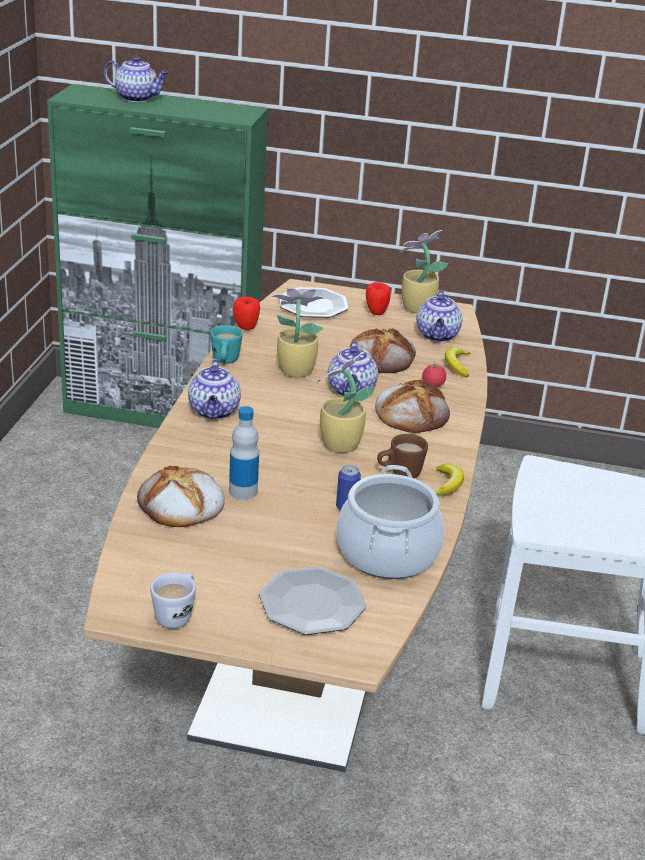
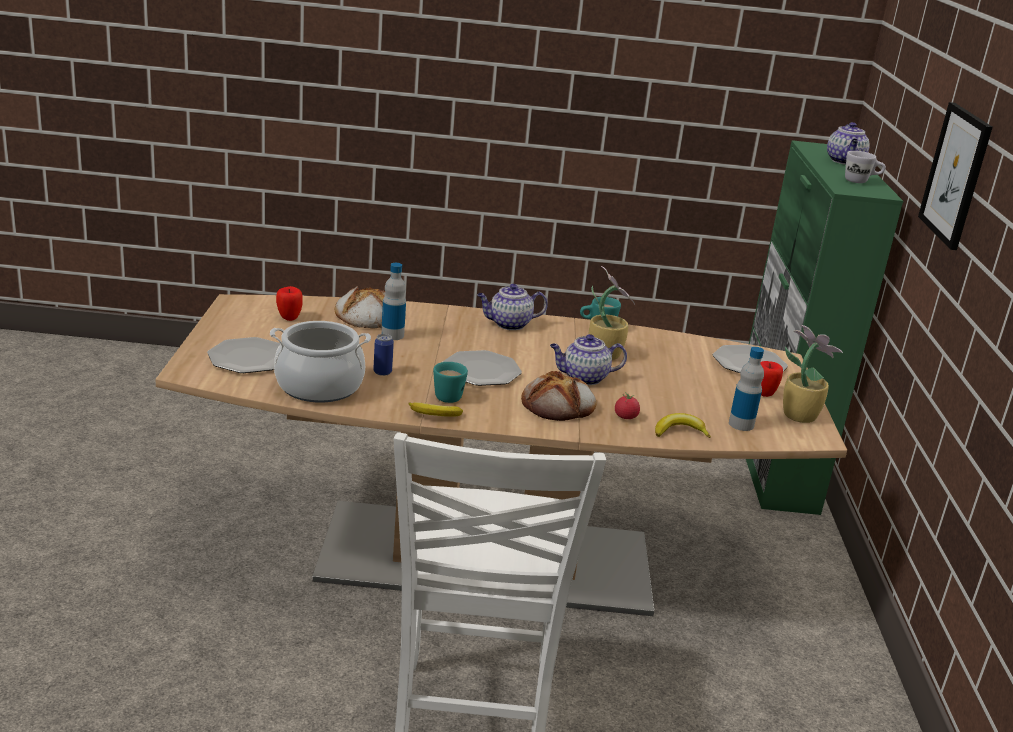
camera: 80 degrees right, 5 degrees down
white mug [150,573,196,629] -> white mug moved to [845,151,886,183]
apple [233,297,260,330] -> apple moved to [276,286,303,321]
potted plant [317,351,375,453] -> plate [443,350,522,386]
bread [349,328,416,373] -> none
brown mug [377,434,428,478] -> turquoise mug [433,362,468,403]
teapot [416,291,463,342] -> bottle [729,347,764,431]
none -> picture [918,102,993,250]

